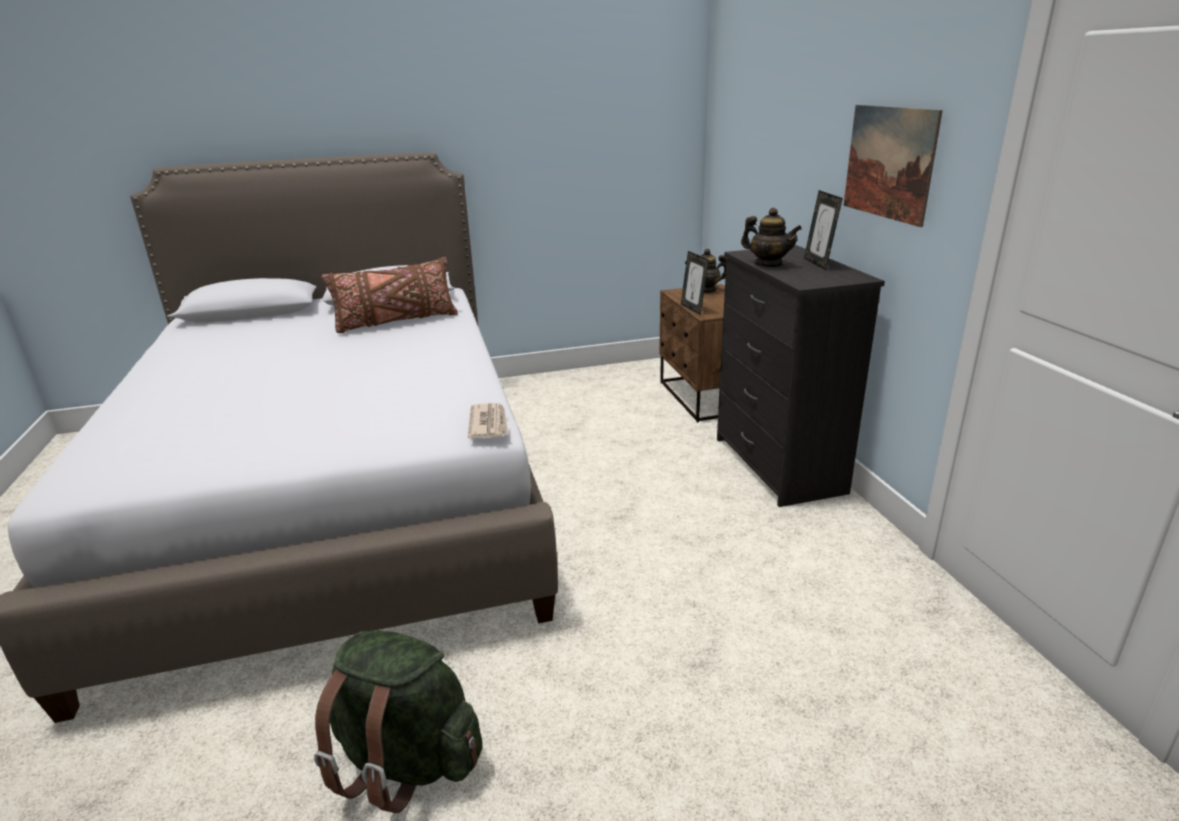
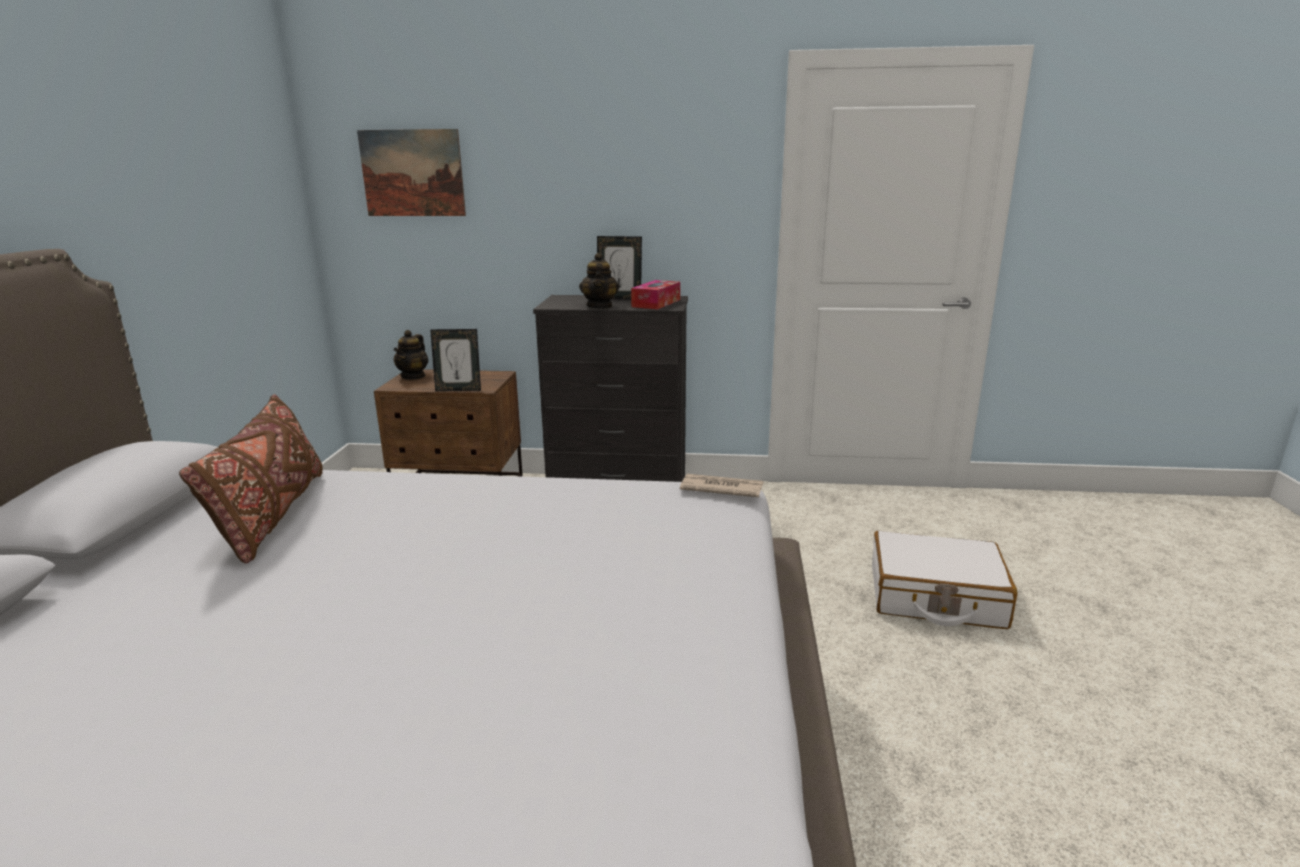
camera: 70 degrees left, 5 degrees down
green backpack [314,630,483,813] -> none
teapot [741,208,802,267] -> teapot turned 120 degrees clockwise [579,253,619,309]
picture [844,105,943,227] -> picture moved to [357,129,466,216]
none -> tissue box [631,280,680,309]
none -> white suitcase [872,531,1017,629]

